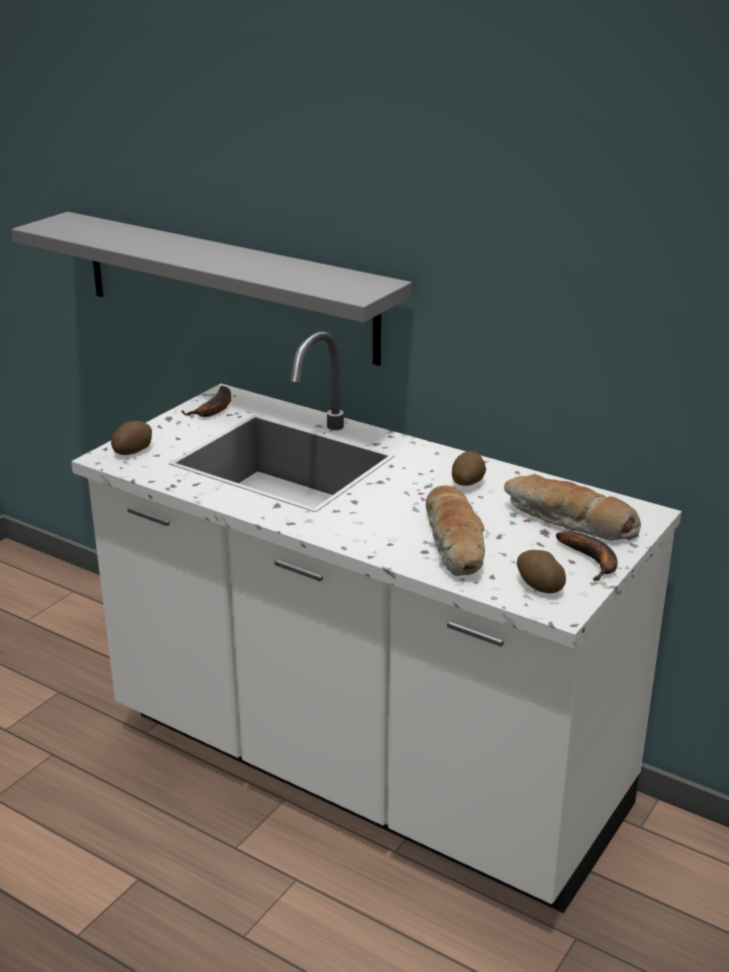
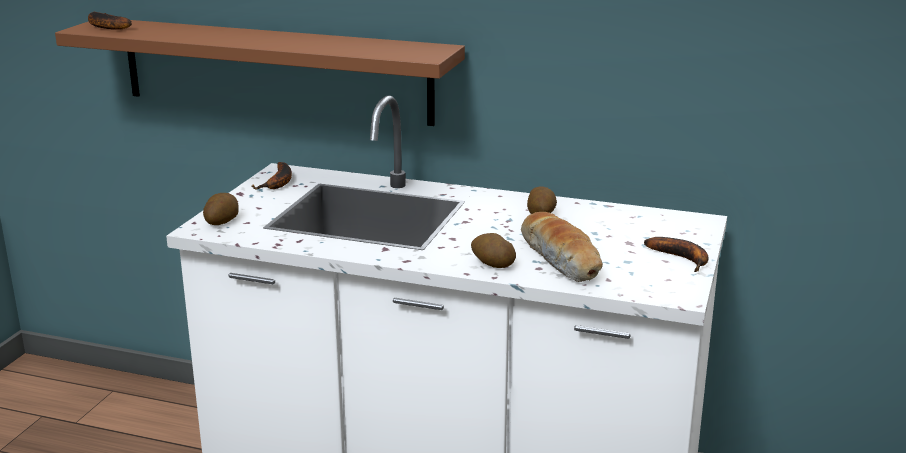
camera: 15 degrees left, 5 degrees down
grey shelf [11,212,412,366] -> brown shelf [55,20,465,126]
bread [504,475,641,541] -> none
potato [517,550,566,593] -> potato moved to [471,233,516,268]
none -> banana [88,12,132,30]

